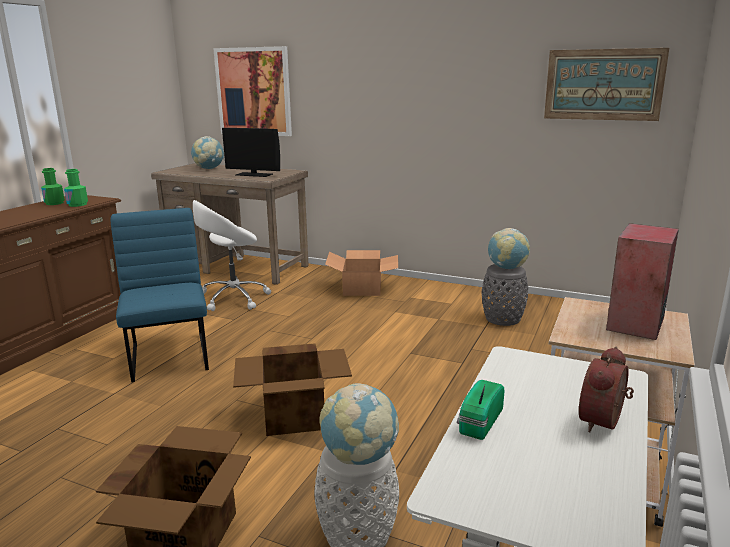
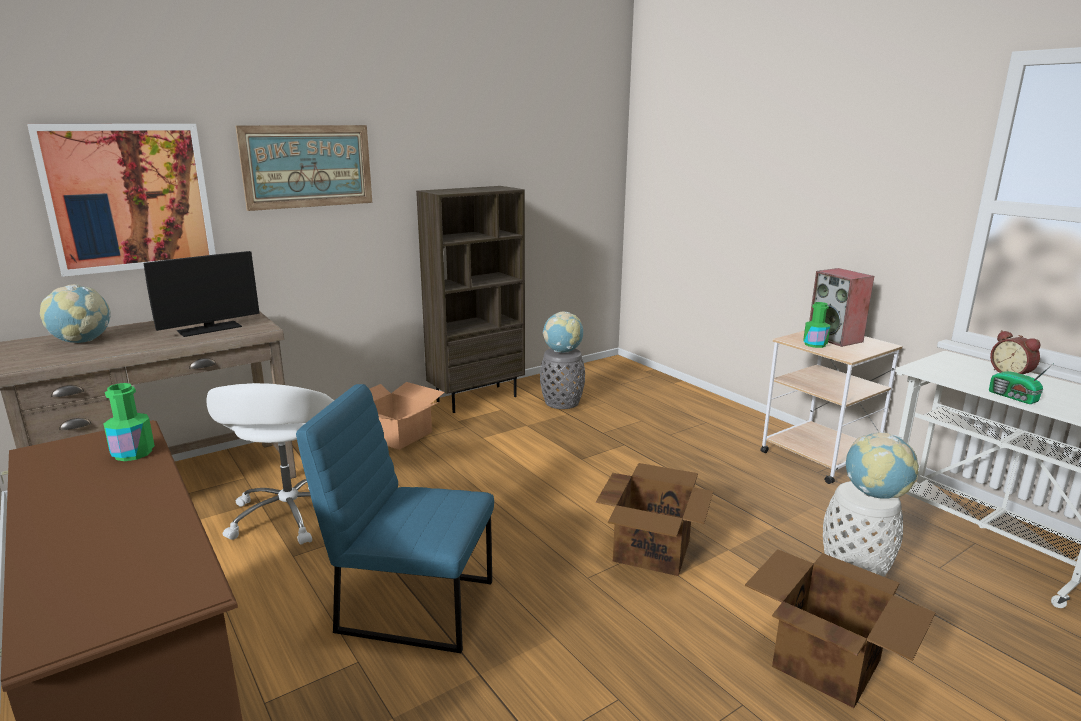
camera: 60 degrees left, 0 degrees up
green bottle [41,168,65,205] -> green bottle moved to [803,302,830,348]
picture [544,48,669,121] -> picture moved to [236,125,372,211]
none -> brown bookcase [416,186,525,413]

